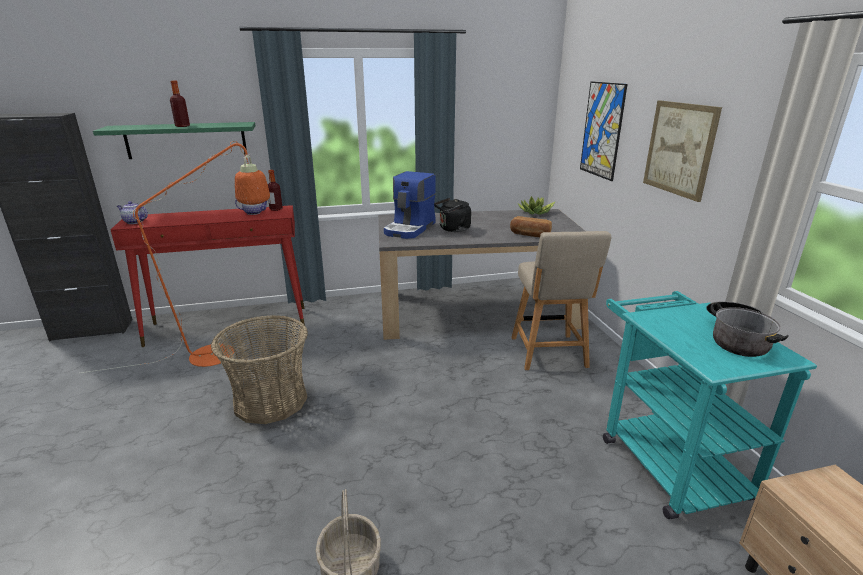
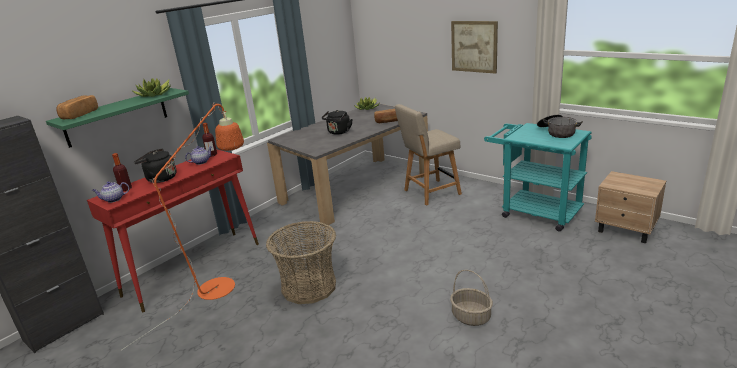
camera: 35 degrees left, 0 degrees up
bottle [170,81,190,127] -> bottle moved to [112,153,132,191]
coffee machine [384,171,436,239] -> none
beige chair [511,231,611,370] -> beige chair turned 105 degrees clockwise [395,104,462,206]
picture [580,81,627,181] -> none
none -> bread [57,95,98,120]
none -> potted plant [132,78,171,97]
none -> black kettle [134,148,177,183]

